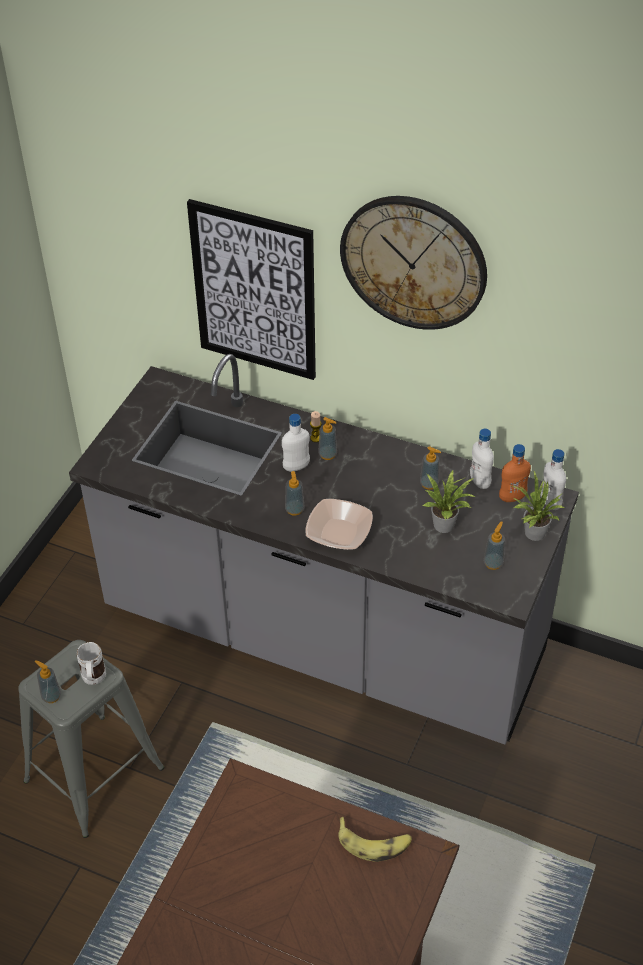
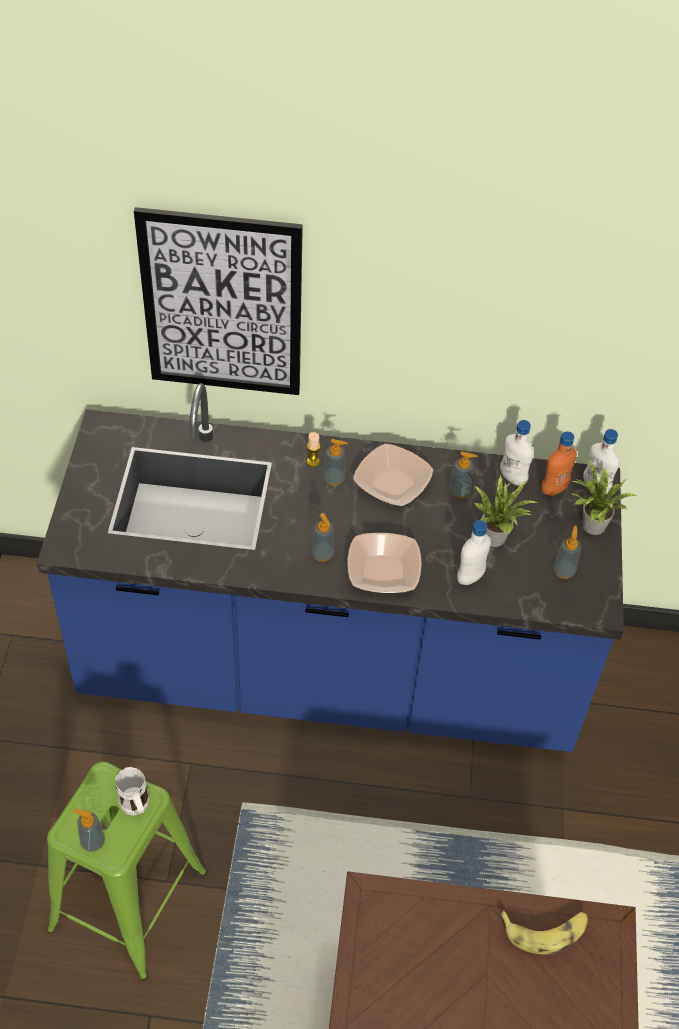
camera: 20 degrees left, 5 degrees up
grey stool [18,640,164,838] -> green stool [47,762,207,980]
grey counter [69,354,579,745] -> blue counter [37,383,624,752]
white bottle [282,414,310,472] -> white bottle moved to [457,520,491,585]
wall clock [340,196,487,330] -> none
none -> bowl [353,444,433,506]

